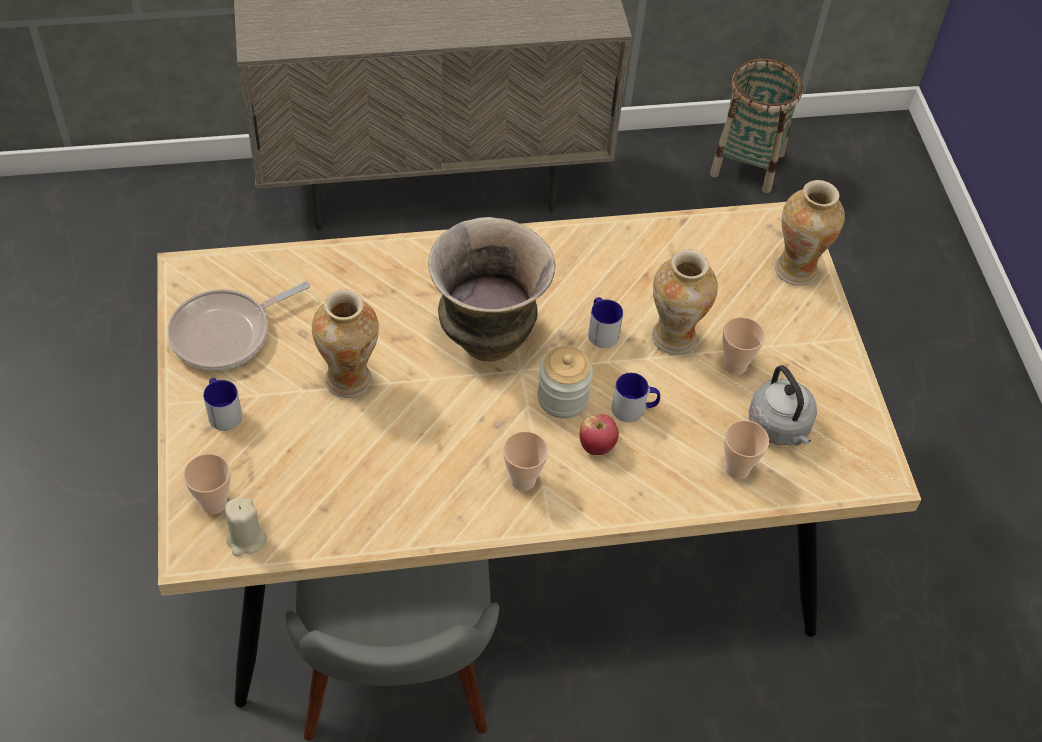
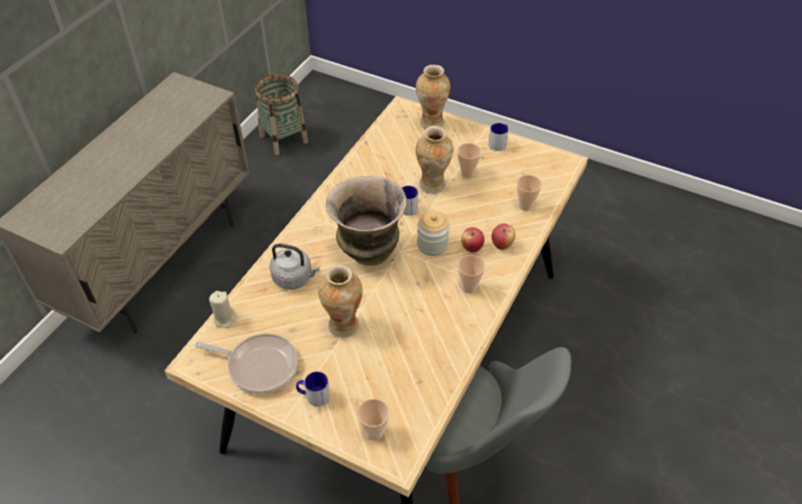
camera: 50 degrees left, 5 degrees down
frying pan [167,281,310,371] -> frying pan turned 75 degrees counterclockwise [195,333,298,394]
beige candle [225,498,267,556] -> beige candle moved to [209,291,236,328]
mug [612,373,660,422] -> mug moved to [489,123,508,151]
grey kettle [749,365,817,446] -> grey kettle moved to [270,244,320,289]
none -> apple [492,224,515,250]

